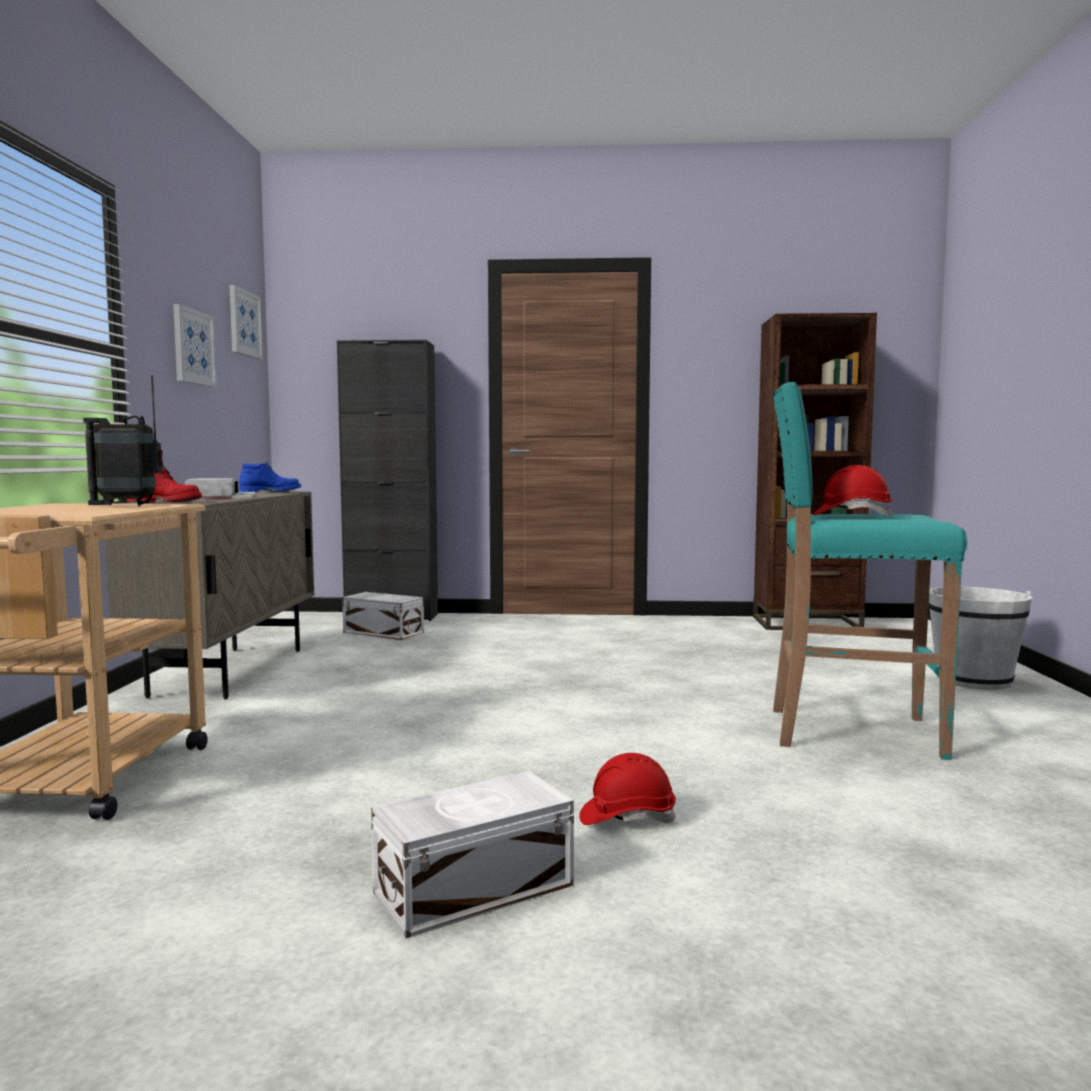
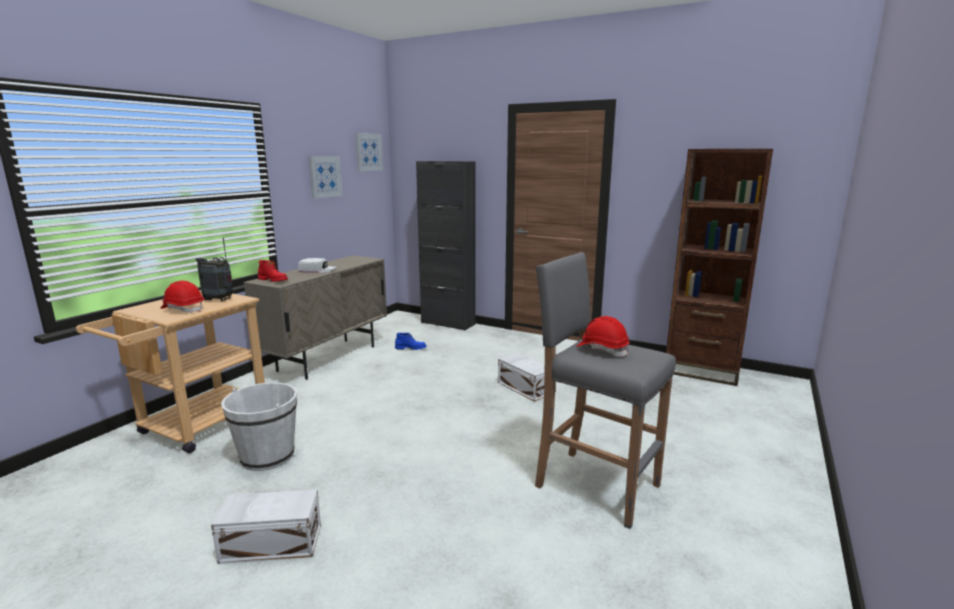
camera: 25 degrees right, 10 degrees up
blue boot [239,462,301,493] -> blue boot moved to [395,333,427,350]
white storage box [342,592,424,640] -> white storage box moved to [498,353,545,402]
red hard hat [579,753,676,825] -> red hard hat moved to [161,281,204,313]
turquoise stool [773,382,967,760] -> grey stool [535,252,676,529]
white bucket [929,587,1032,690] -> white bucket moved to [221,382,297,471]

